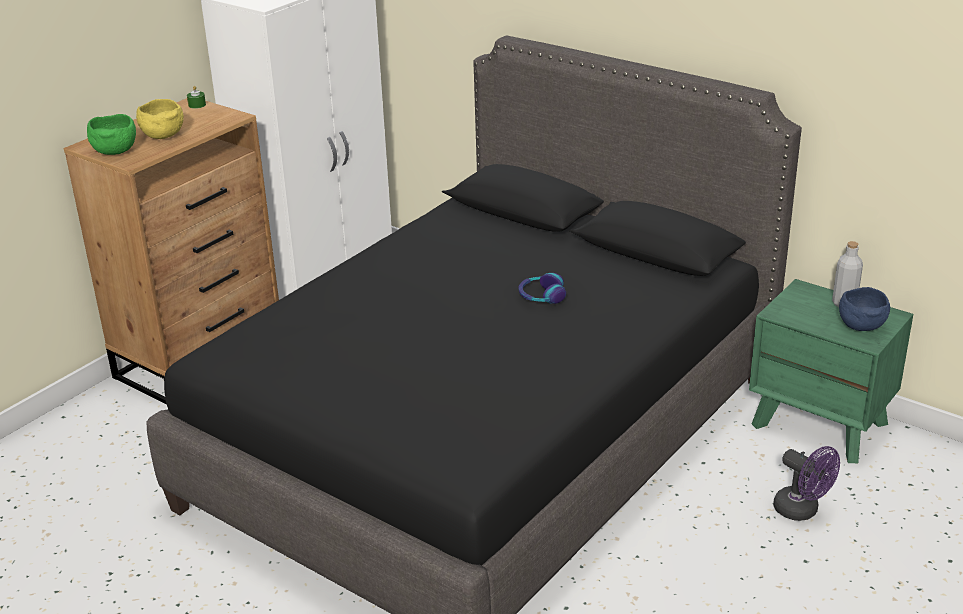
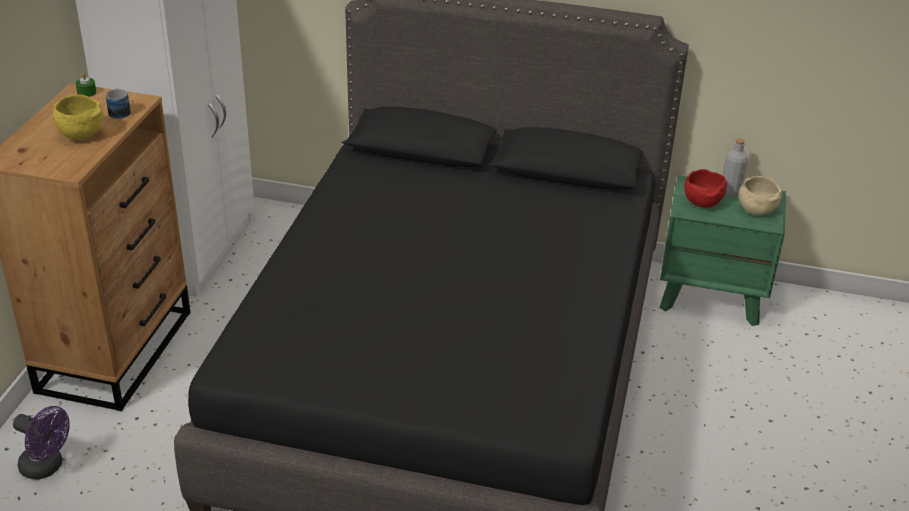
camera: 25 degrees left, 5 degrees up
green bowl [87,114,136,155] -> none
headphones [519,273,566,304] -> none
purple fan [773,446,840,521] -> purple fan moved to [13,406,70,480]
blue bowl [839,287,890,331] -> beige bowl [739,176,782,215]
none -> mug [106,87,131,119]
none -> red bowl [684,169,727,208]

